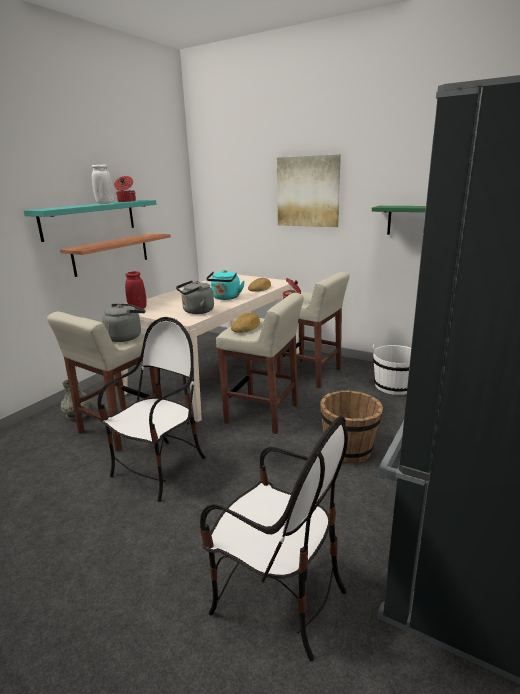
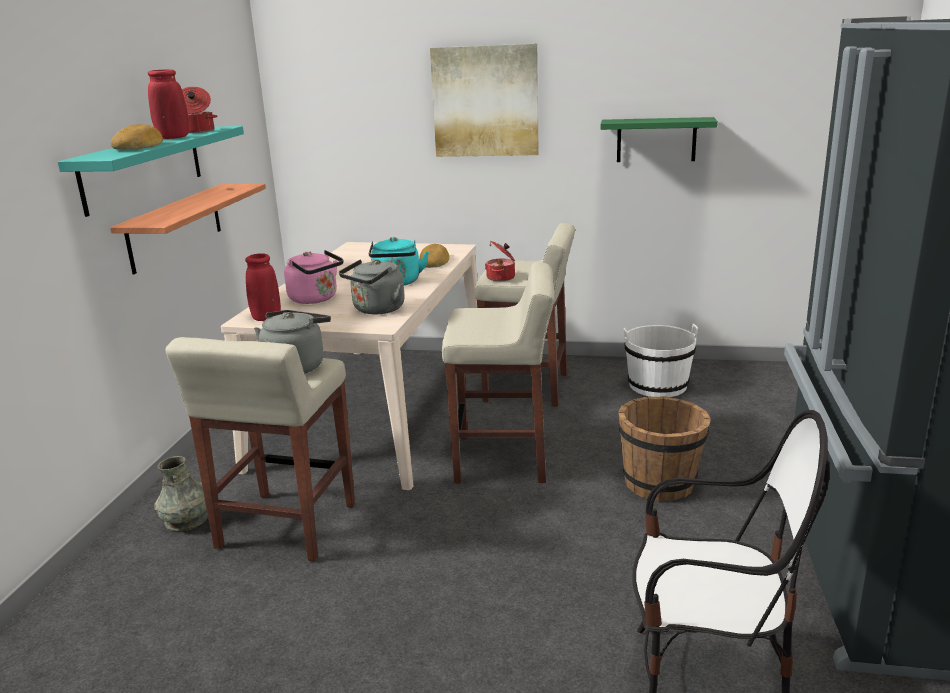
camera: 20 degrees left, 0 degrees up
white vase [92,164,114,204] -> red vase [148,69,189,139]
chair [98,317,206,502] -> none
bread [231,313,260,333] -> bread moved to [111,124,163,150]
none -> pink kettle [284,250,344,304]

